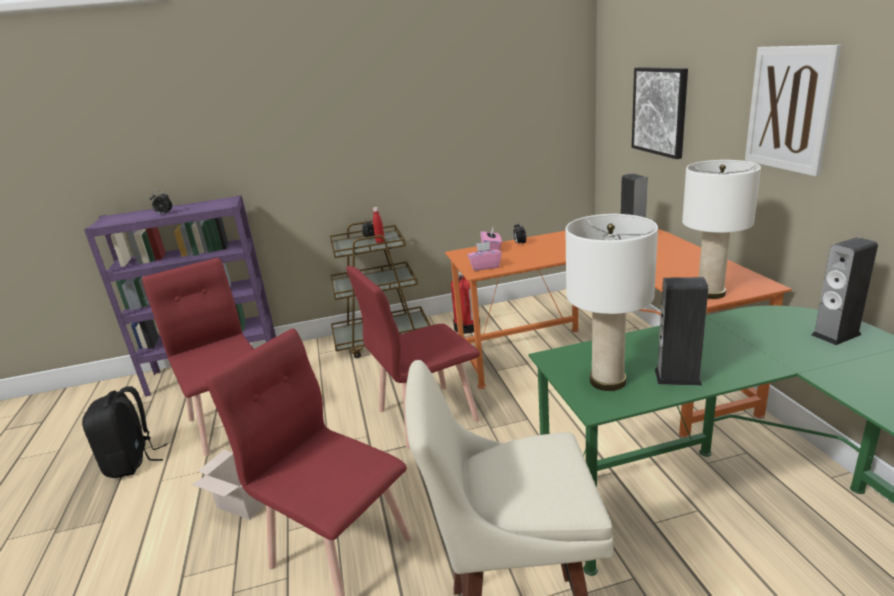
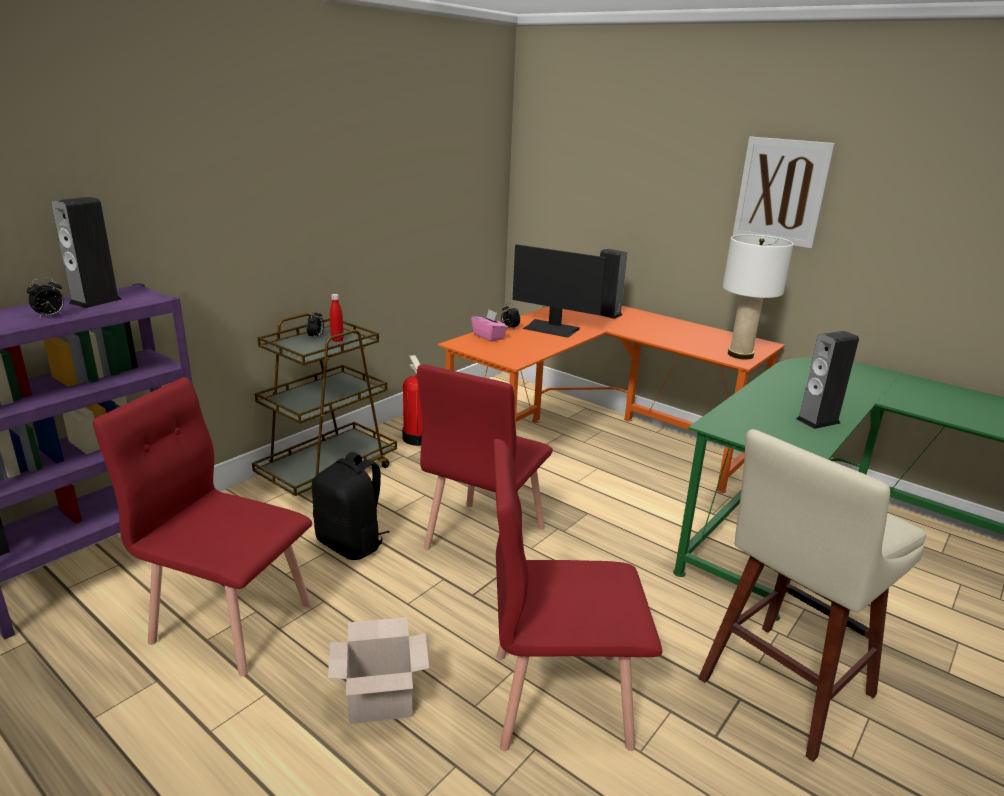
camera: 40 degrees left, 0 degrees up
black backpack [82,386,167,478] -> black backpack moved to [312,452,390,560]
pink tissue box [467,242,502,271] -> none
white table lamp [565,214,658,391] -> none
picture [632,67,688,159] -> none
speaker [811,237,878,345] -> speaker moved to [51,197,122,308]
none -> monitor [513,244,606,338]

